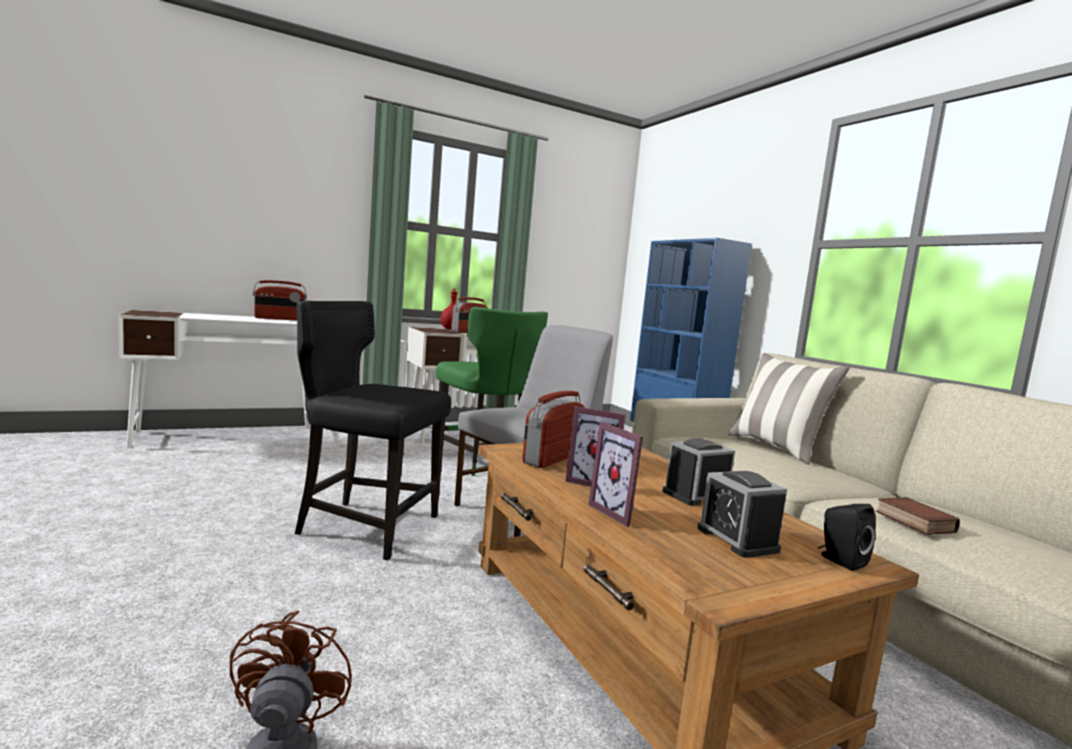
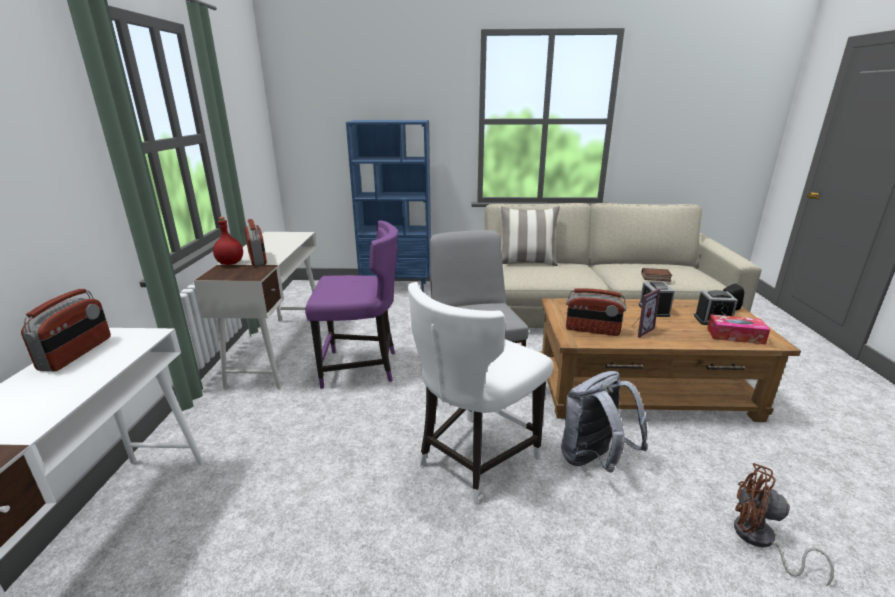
camera: 60 degrees left, 15 degrees up
black chair [295,301,451,560] -> white chair [408,282,553,504]
green chair [436,307,548,476] -> purple chair [305,221,398,389]
radio [522,391,585,468] -> radio turned 45 degrees counterclockwise [566,288,626,336]
picture frame [589,422,643,527] -> none
none -> grey backpack [561,371,648,473]
none -> tissue box [707,314,770,344]

